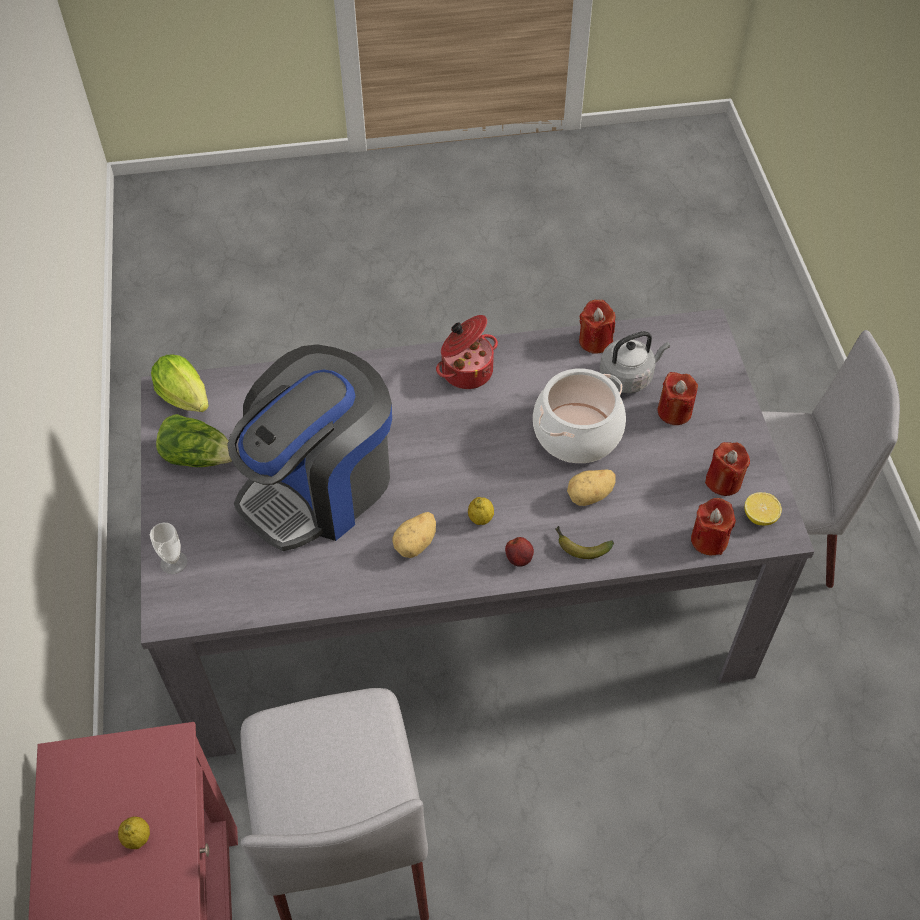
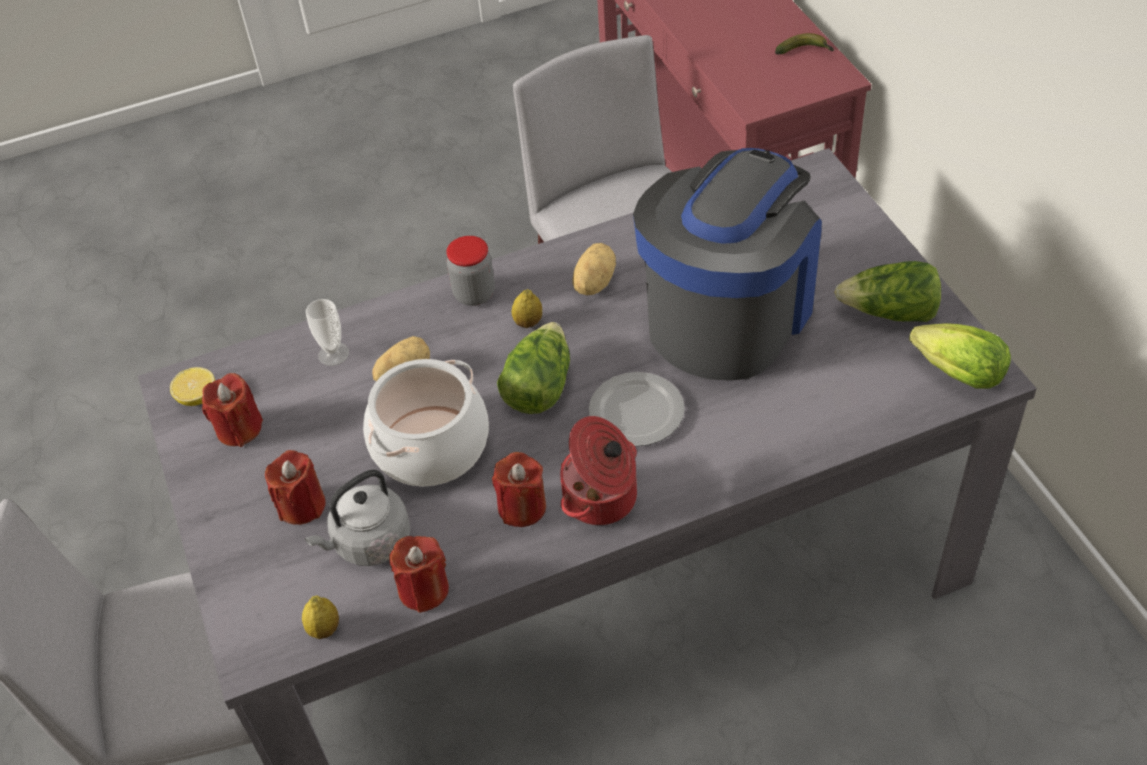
camera: 170 degrees right, 5 degrees down
lemon [118,817,150,849] -> lemon moved to [302,595,339,639]
cup [150,523,187,574] -> cup moved to [306,299,349,366]
apple [505,537,534,567] -> jar [446,236,495,306]
banana [555,526,614,559] -> banana moved to [775,33,834,55]
red candle [691,498,736,555] -> red candle moved to [492,452,546,527]
none -> lettuce [497,322,570,414]
none -> plate [589,372,685,446]

